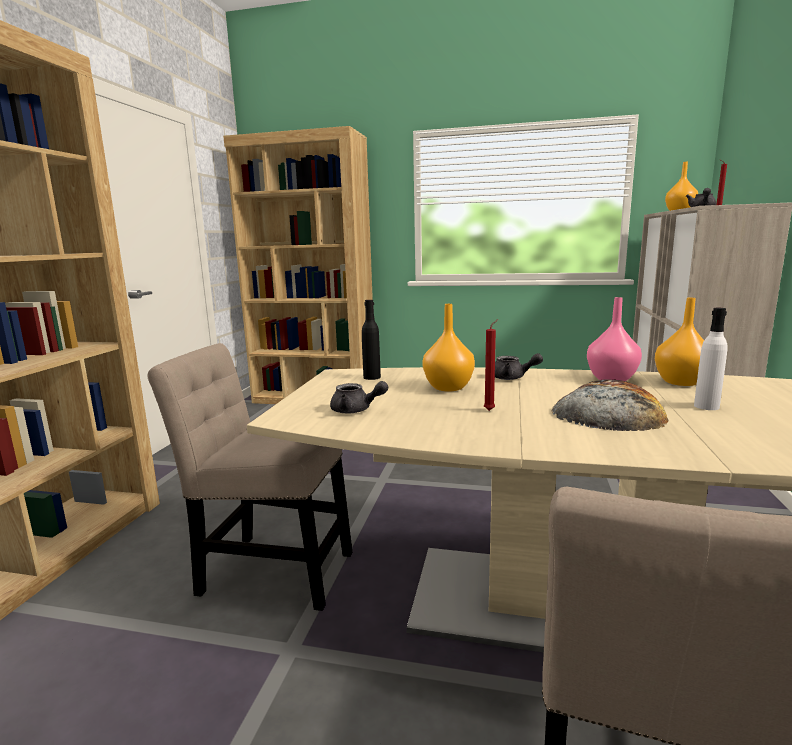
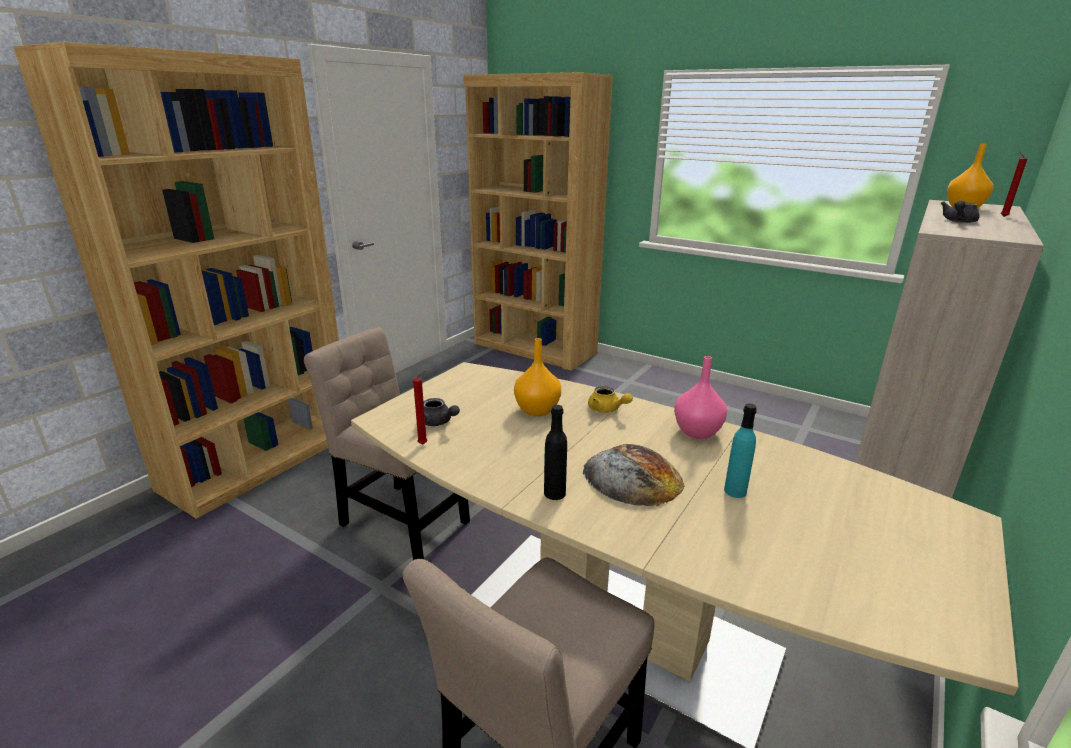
camera: 20 degrees right, 10 degrees up
black bottle [362,300,381,380] -> black bottle moved to [544,405,567,500]
red candle [484,319,498,411] -> red candle moved to [413,371,428,445]
grey teapot [495,353,543,380] -> yellow teapot [588,386,633,413]
orange vase [655,298,704,386] -> none
white bottle [694,308,727,410] -> turquoise bottle [724,404,757,498]

